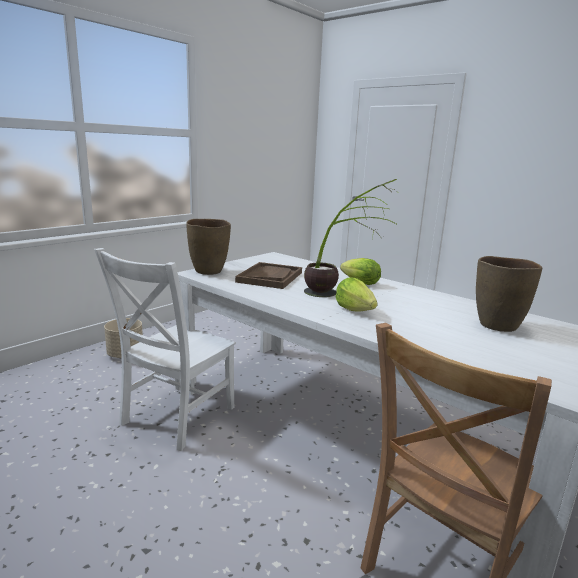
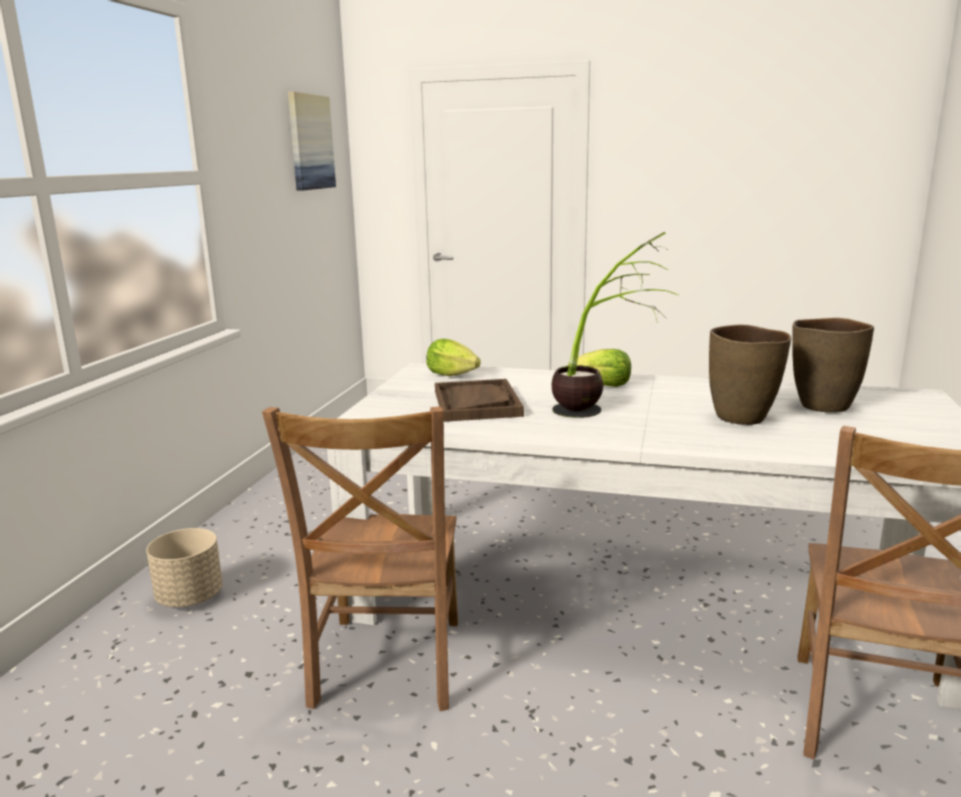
camera: 25 degrees left, 0 degrees up
white chair [94,248,236,451] -> brown chair [262,406,458,711]
brown vase [186,219,231,275] -> brown vase moved to [709,325,791,425]
lettuce [336,277,378,311] -> lettuce moved to [427,339,481,376]
none -> picture [288,92,336,191]

